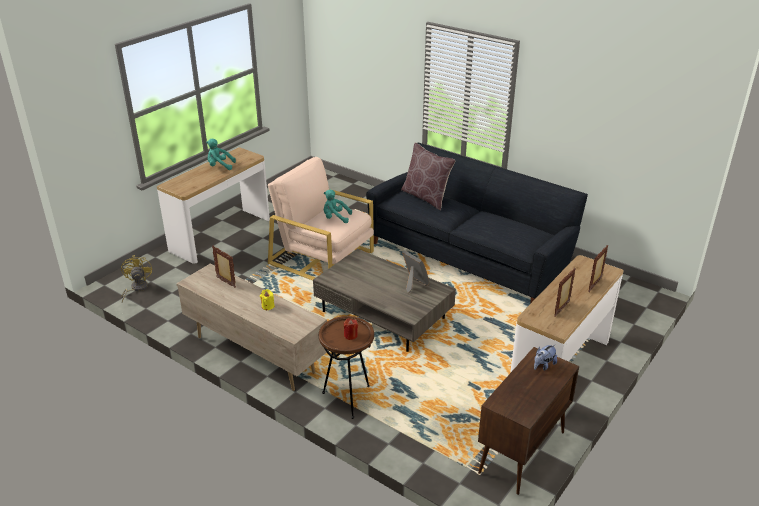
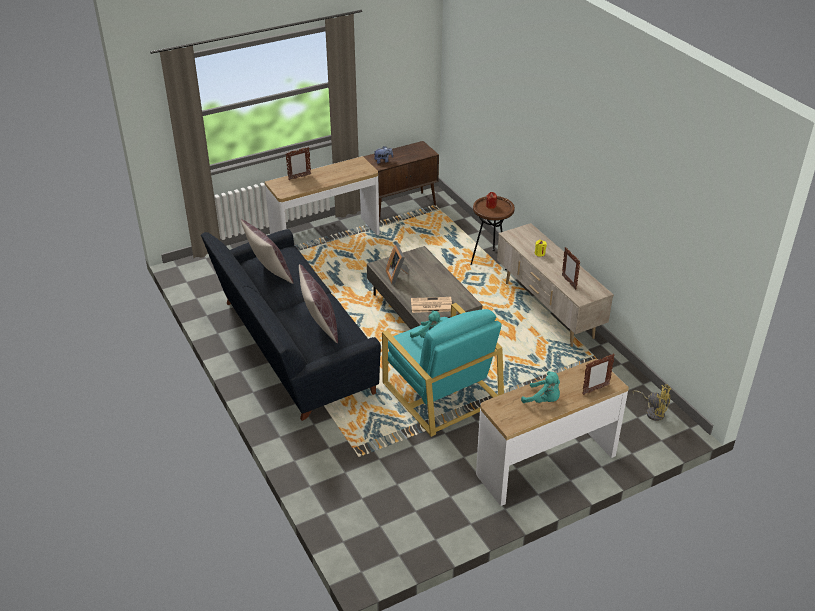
camera: 155 degrees left, 5 degrees up
yellow fan [121,255,152,302] -> yellow fan turned 75 degrees counterclockwise [633,384,672,421]
beige armchair [268,157,374,280] -> turquoise armchair [382,303,504,437]
picture frame [554,268,576,317] -> picture frame moved to [582,353,615,395]
none -> brown pillow [240,219,293,284]
none -> newspaper [411,297,452,313]

